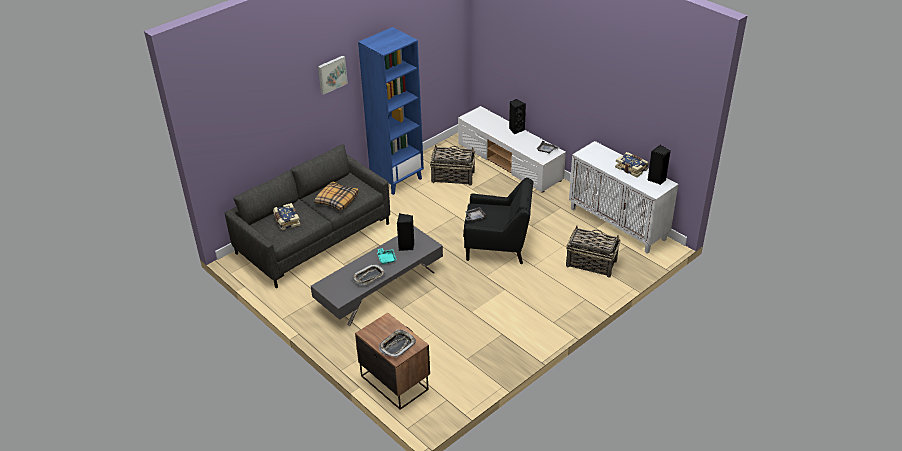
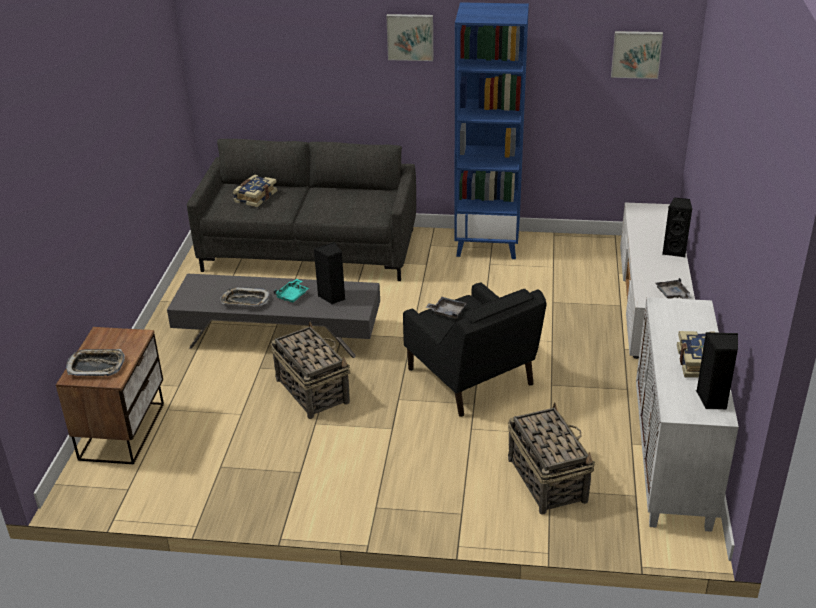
camera: 50 degrees right, 5 degrees down
pillow [314,182,359,211] -> none
basket [430,144,476,186] -> basket moved to [271,322,350,419]
none -> picture [611,31,663,79]

